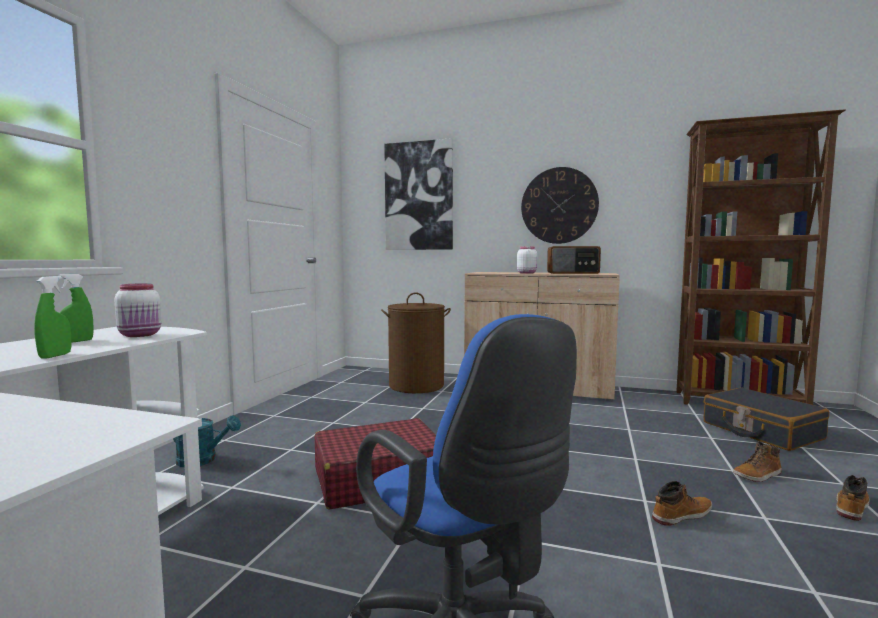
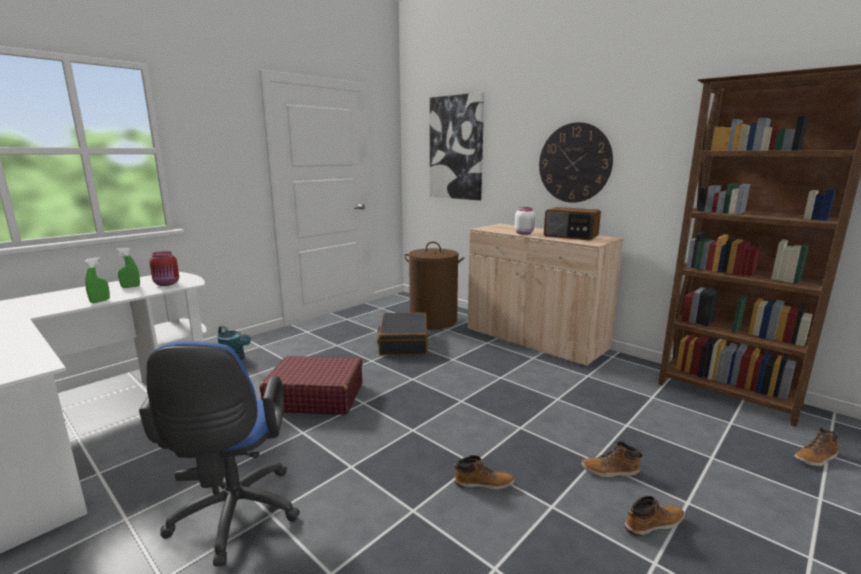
camera: 25 degrees right, 10 degrees up
white jar [114,283,161,337] -> red jar [150,251,179,286]
black suitcase [704,387,829,451] -> black suitcase moved to [377,312,428,355]
none -> boot [795,428,838,467]

